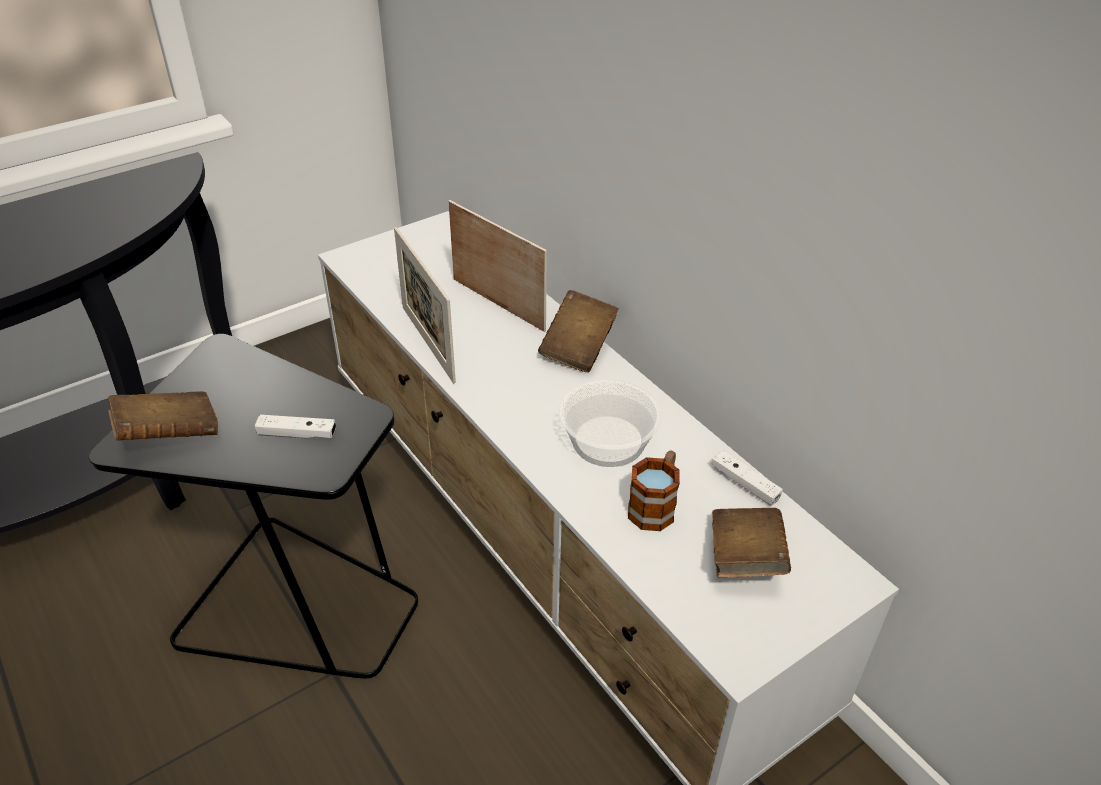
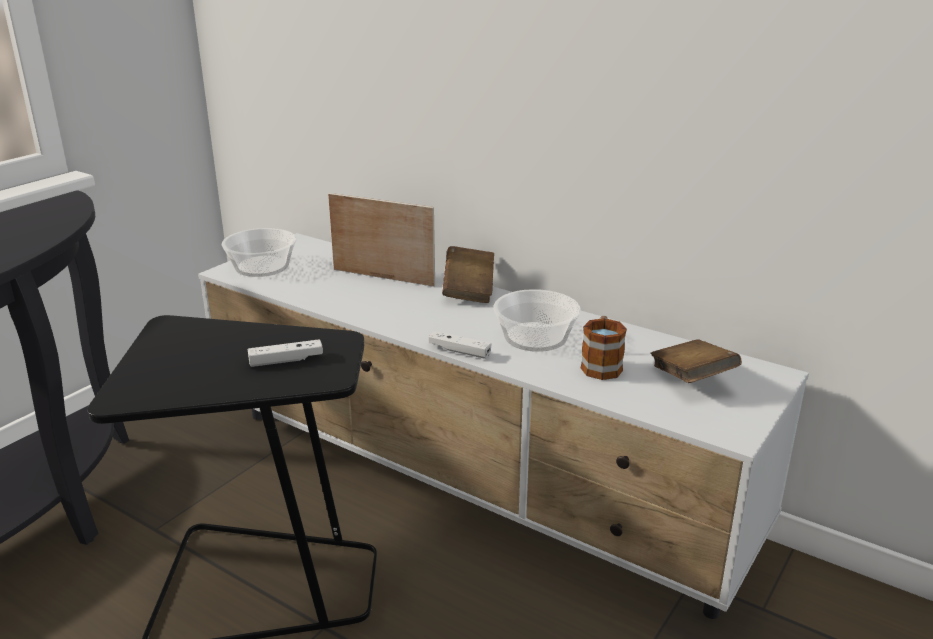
camera: 20 degrees left, 15 degrees down
brown book [108,391,218,441] -> none
picture frame [394,227,456,383] -> none
white game controller [711,451,783,506] -> white game controller moved to [429,331,491,359]
none -> bowl [222,228,296,277]

